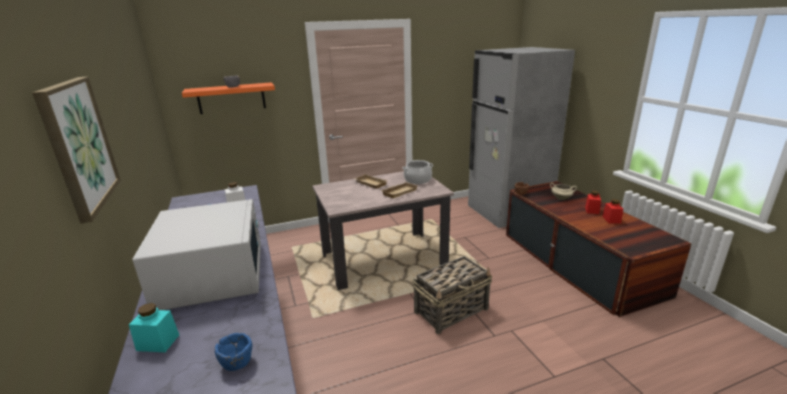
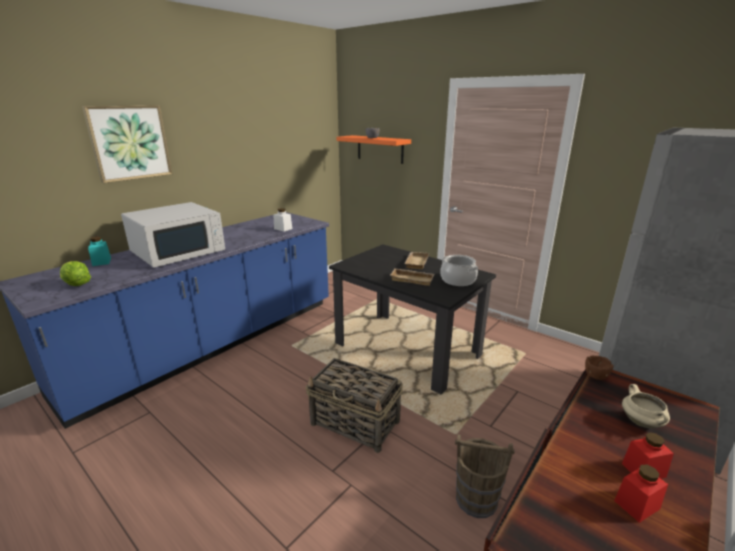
camera: 60 degrees right, 0 degrees up
blue bowl [215,333,252,371] -> lettuce [60,261,91,286]
beige dining table [312,171,454,290] -> black dining table [329,244,496,394]
none -> brown bucket [455,434,514,518]

